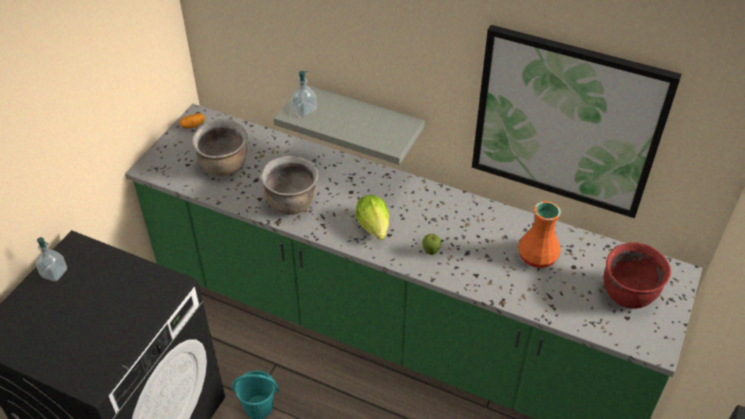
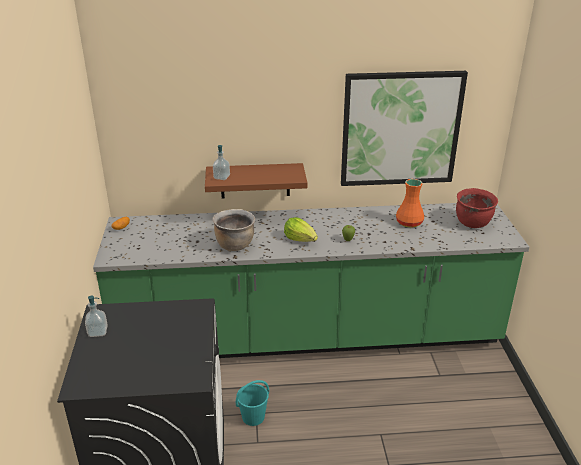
camera: 30 degrees left, 15 degrees down
brown cooking pot [192,120,248,176] -> none
grey shelf [274,85,424,165] -> brown shelf [205,163,308,199]

